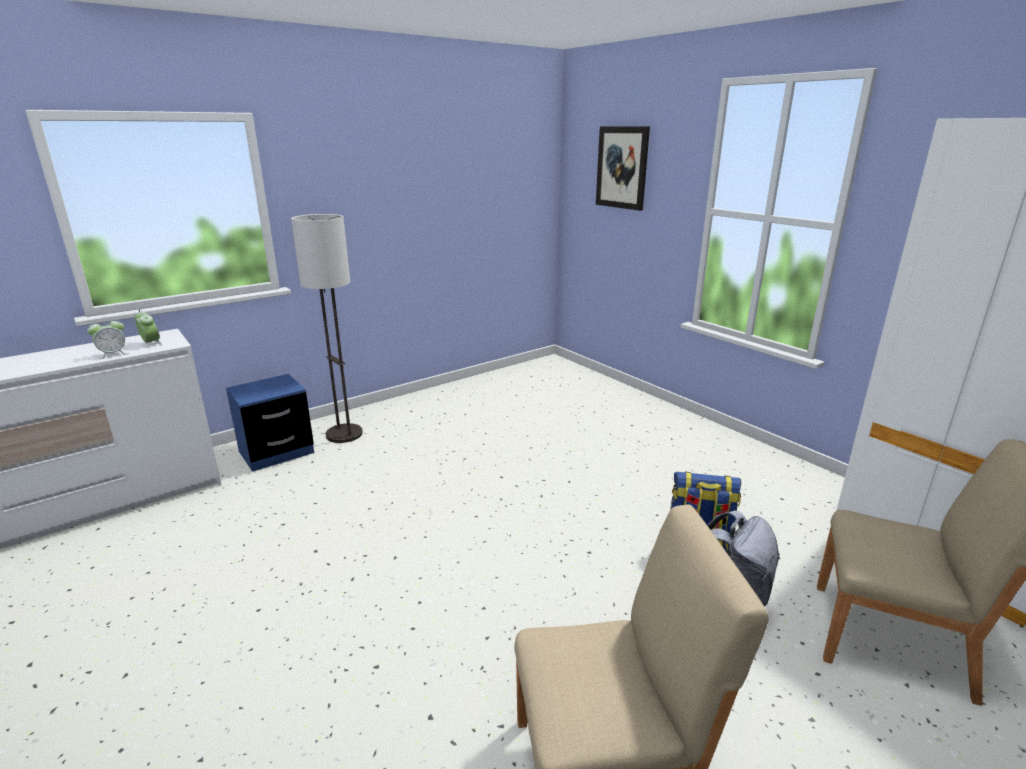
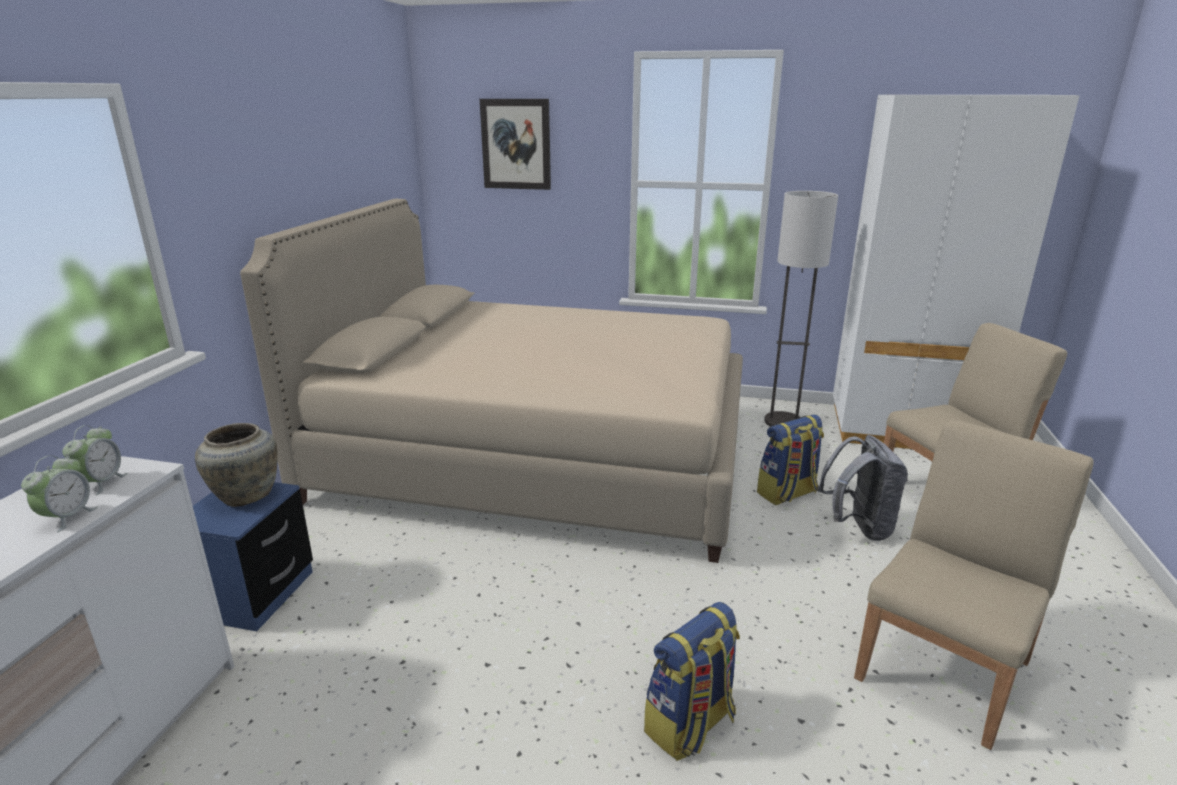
camera: 40 degrees left, 0 degrees up
alarm clock [134,309,162,346] -> alarm clock turned 90 degrees clockwise [63,425,128,495]
floor lamp [291,214,363,443] -> floor lamp moved to [764,191,838,427]
none -> beige vase [195,423,278,507]
none -> beige bed [240,199,743,563]
none -> backpack [644,602,740,761]

